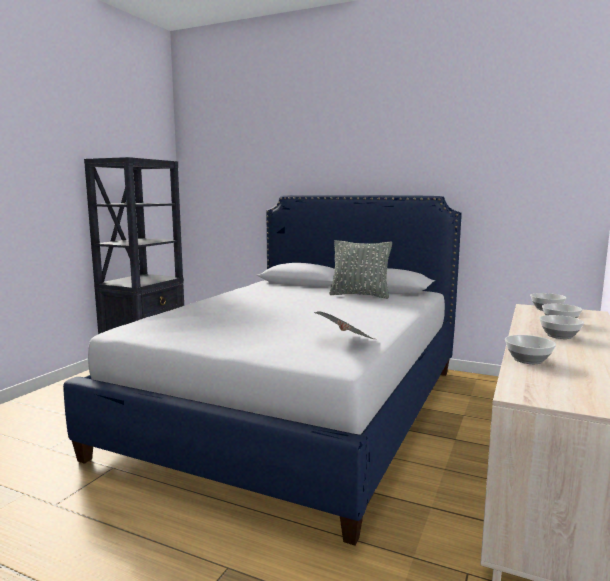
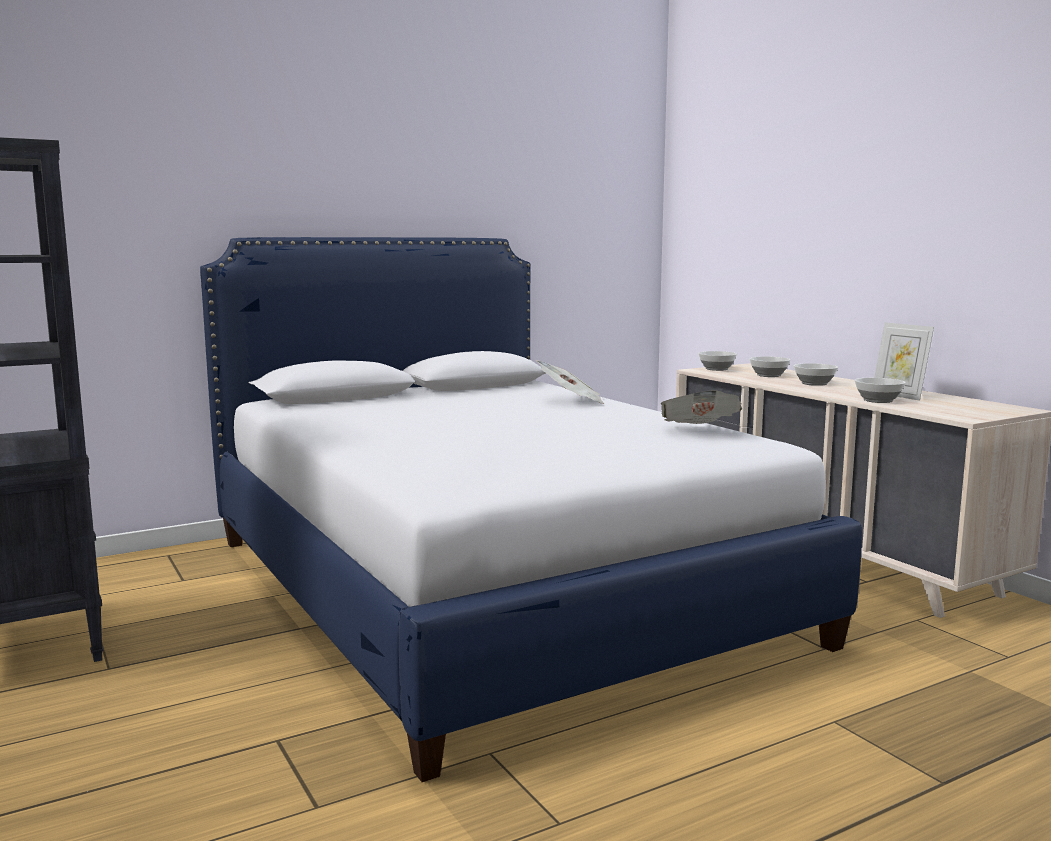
camera: 55 degrees left, 0 degrees up
grey pillow [329,240,392,299] -> none
none -> newspaper [536,360,605,404]
none -> picture frame [874,322,934,401]

